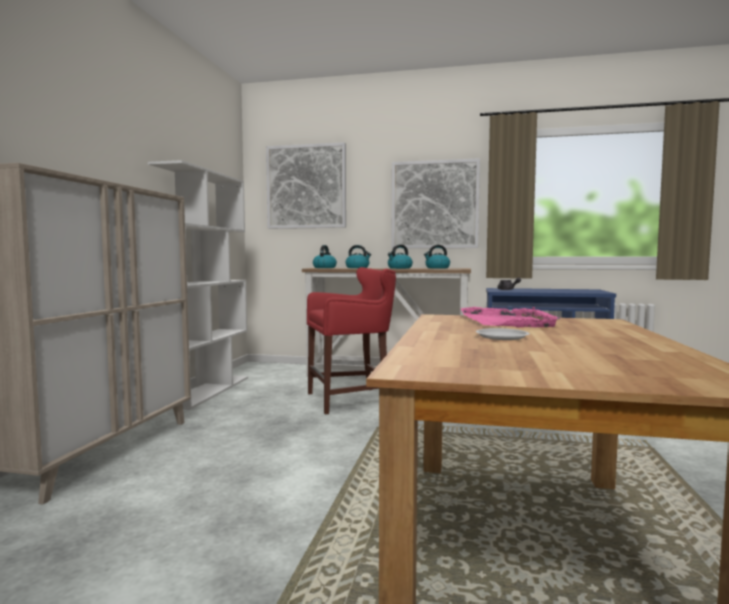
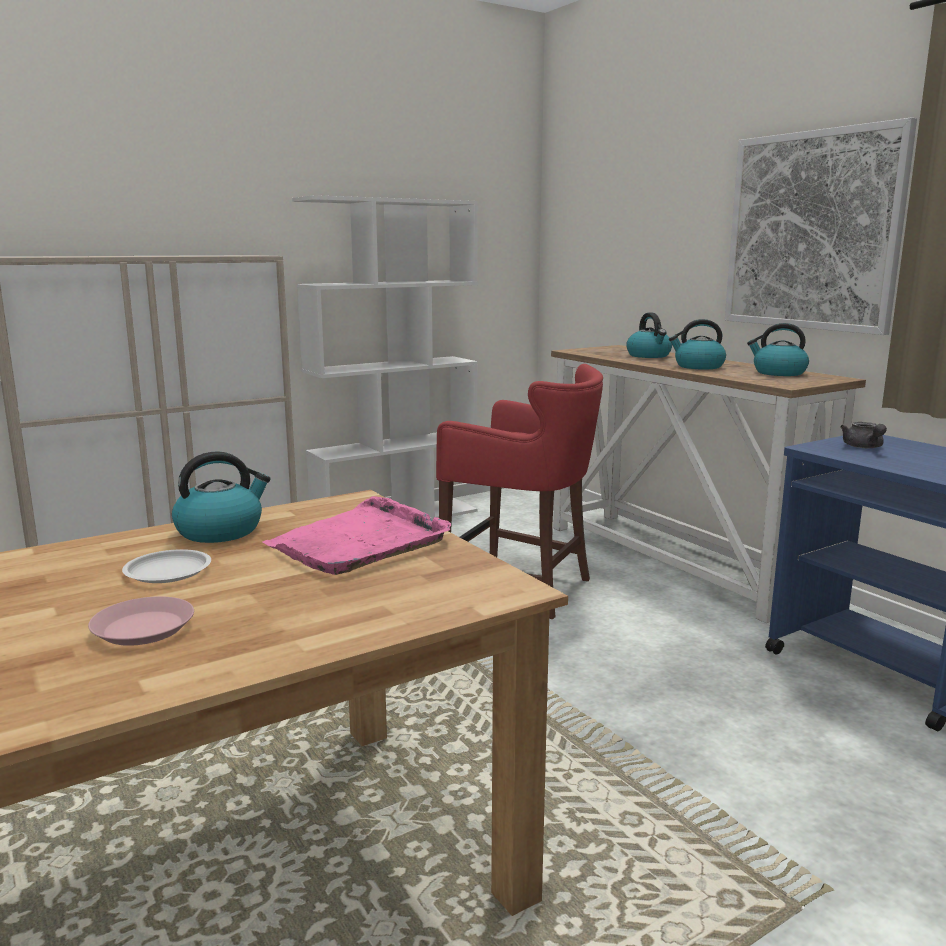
camera: 45 degrees right, 10 degrees up
picture [266,142,346,229] -> none
kettle [313,245,337,268] -> kettle moved to [172,451,270,543]
none -> pink plate [88,596,194,646]

